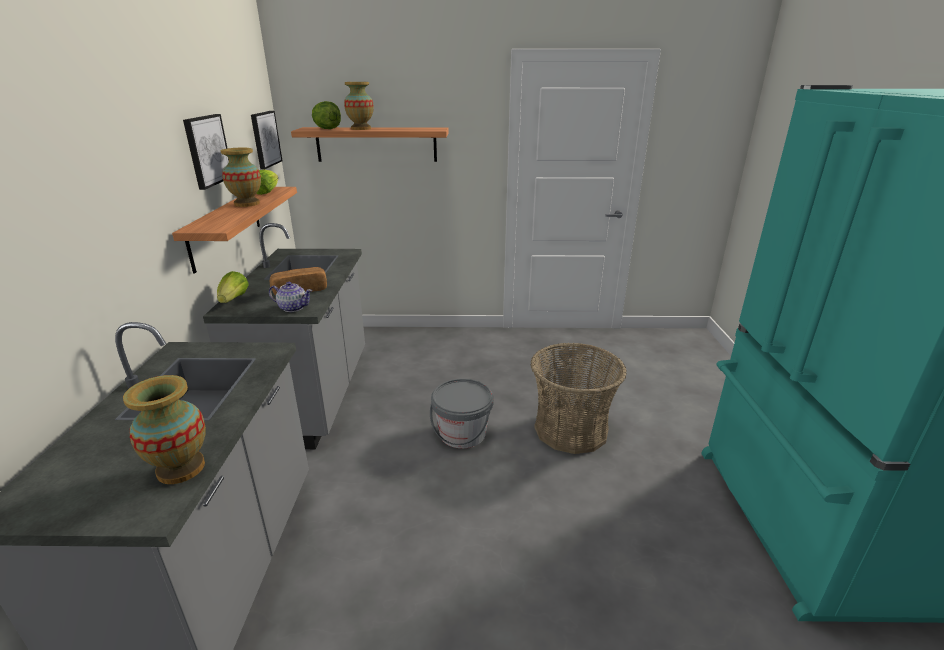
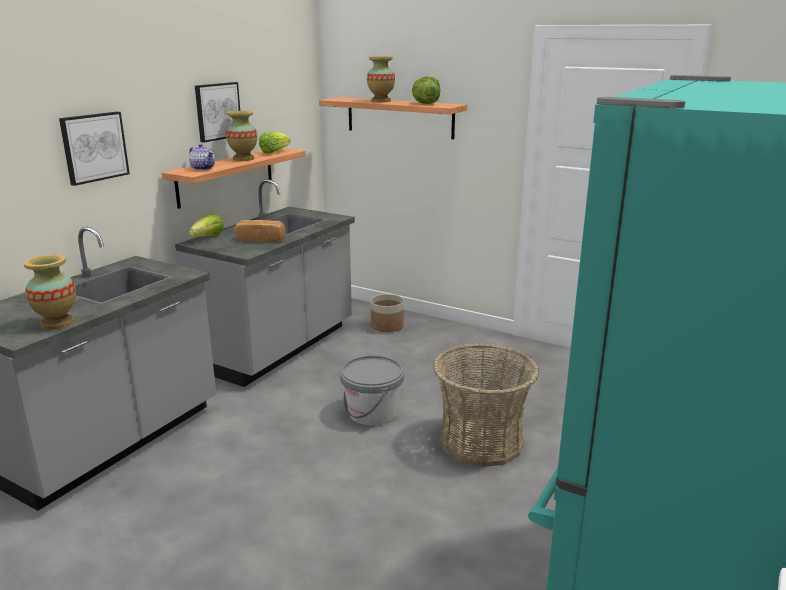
camera: 30 degrees right, 5 degrees down
picture [251,111,282,170] -> picture moved to [59,112,130,186]
teapot [269,282,312,312] -> teapot moved to [189,144,215,170]
lettuce [312,101,341,129] -> lettuce moved to [412,76,440,104]
none -> planter [371,294,404,332]

